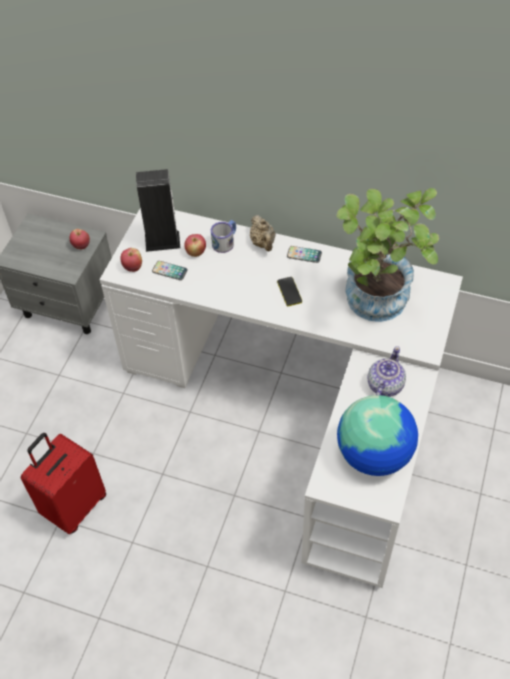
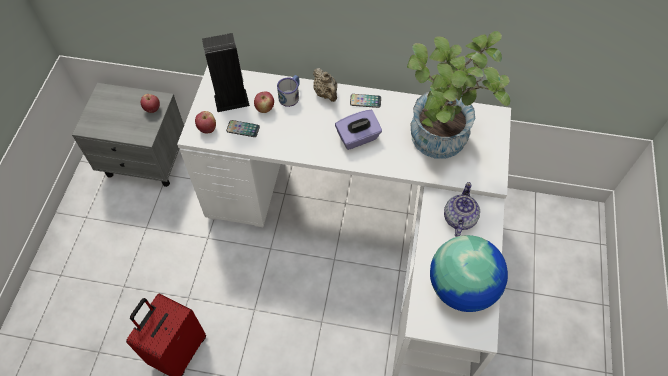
camera: 10 degrees left, 5 degrees up
phone [277,277,302,306] -> purple tissue box [335,110,382,150]

